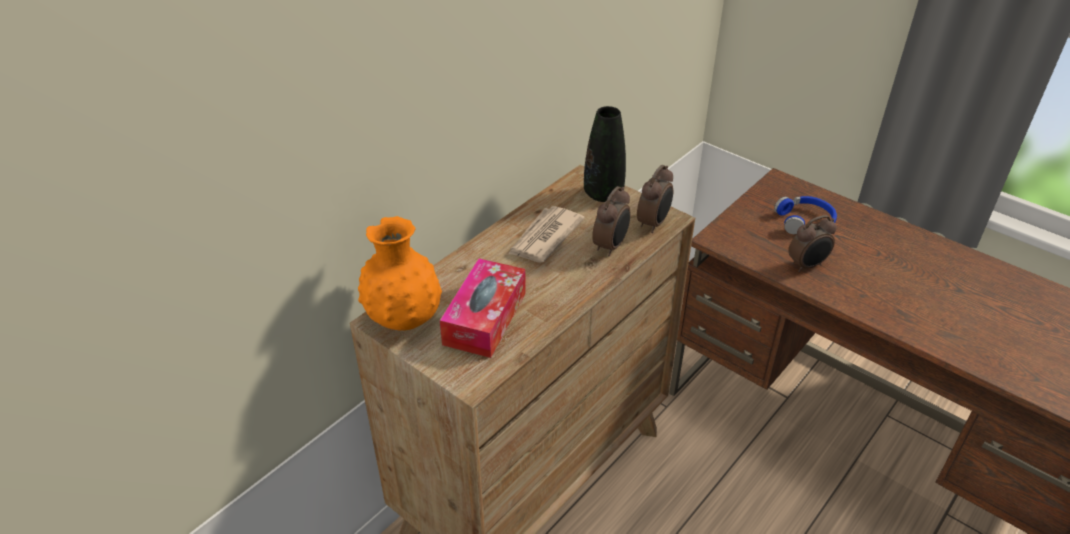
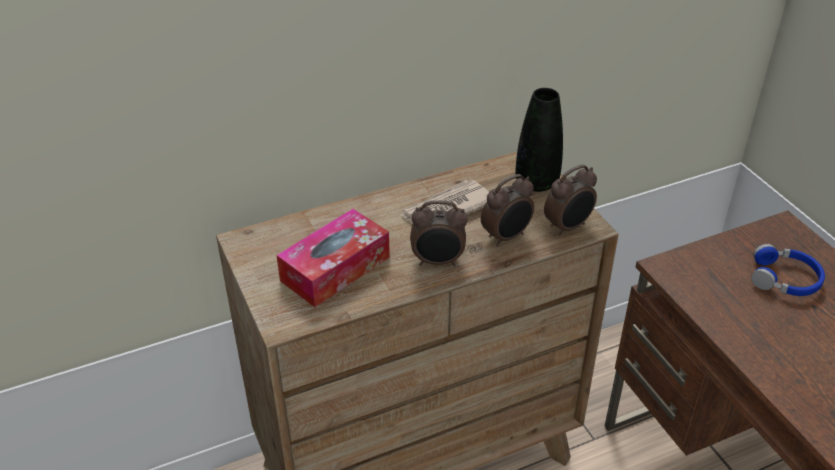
camera: 25 degrees right, 0 degrees up
orange vase [358,216,442,331] -> none
alarm clock [788,215,837,272] -> alarm clock moved to [410,200,468,266]

